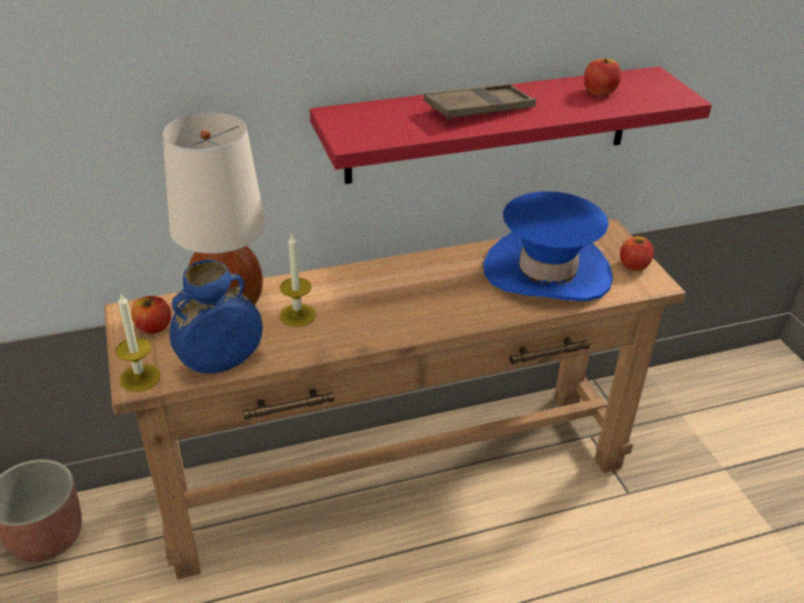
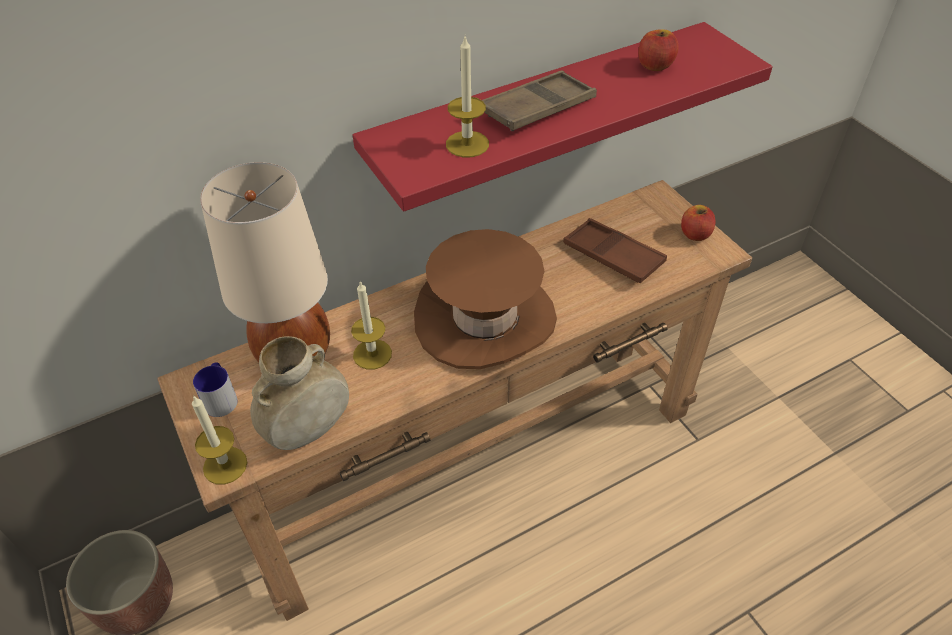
camera: 10 degrees left, 10 degrees up
apple [131,296,171,334] -> mug [193,363,238,417]
blue vase [169,260,263,374] -> beige vase [250,336,349,450]
blue hat [483,191,613,301] -> brown tray [563,218,667,283]
none -> brown hat [414,229,557,369]
none -> candle [446,37,489,158]

